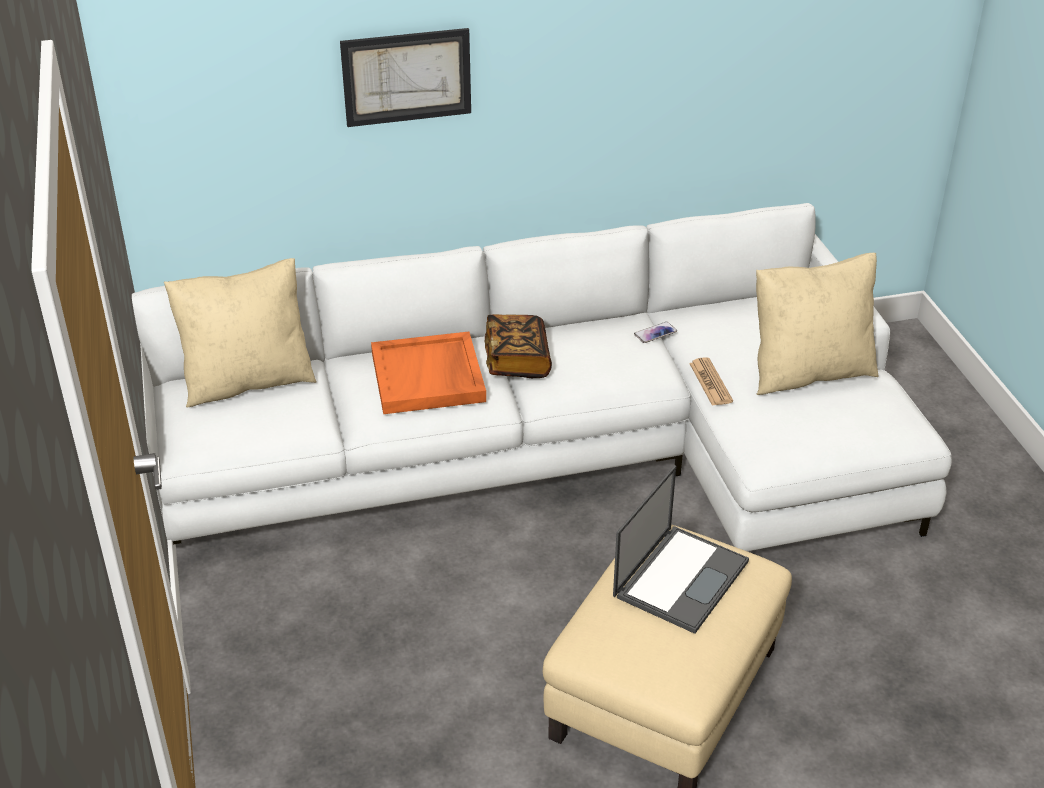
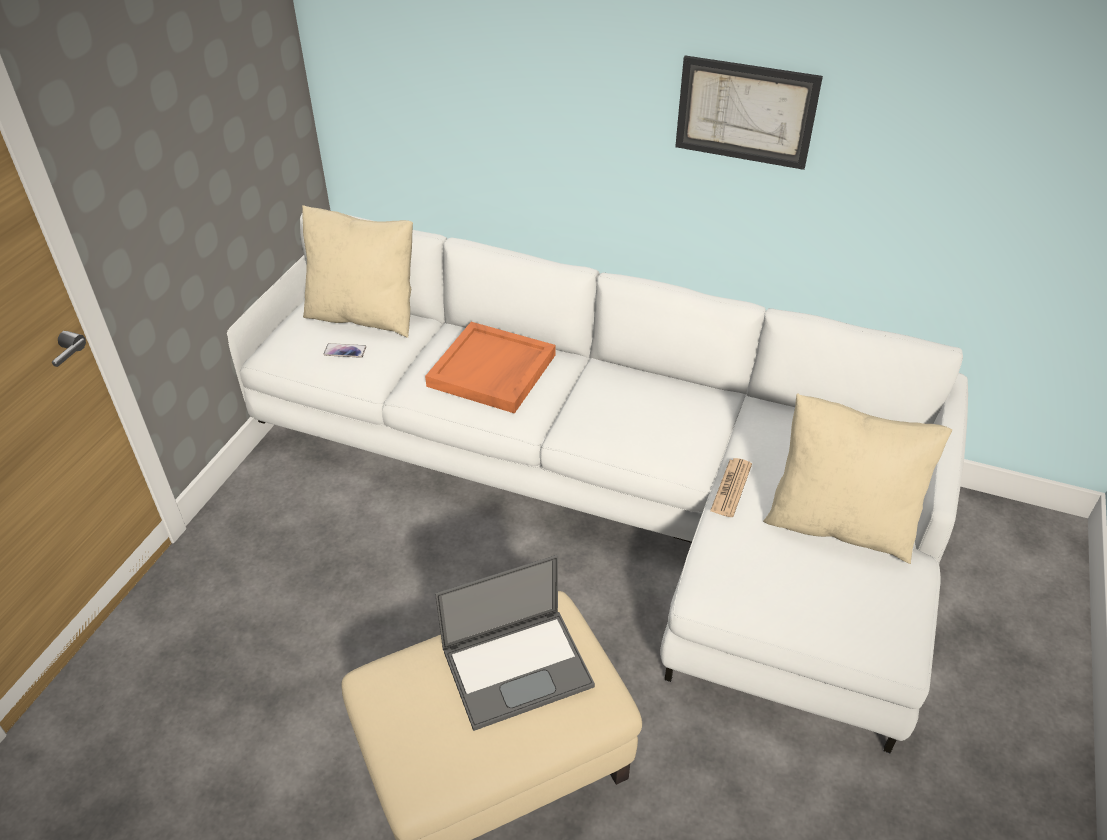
camera: 35 degrees right, 5 degrees up
picture [340,28,471,127] -> picture moved to [675,55,823,170]
book [484,314,552,378] -> none
phone [634,322,677,343] -> phone moved to [324,343,366,358]

